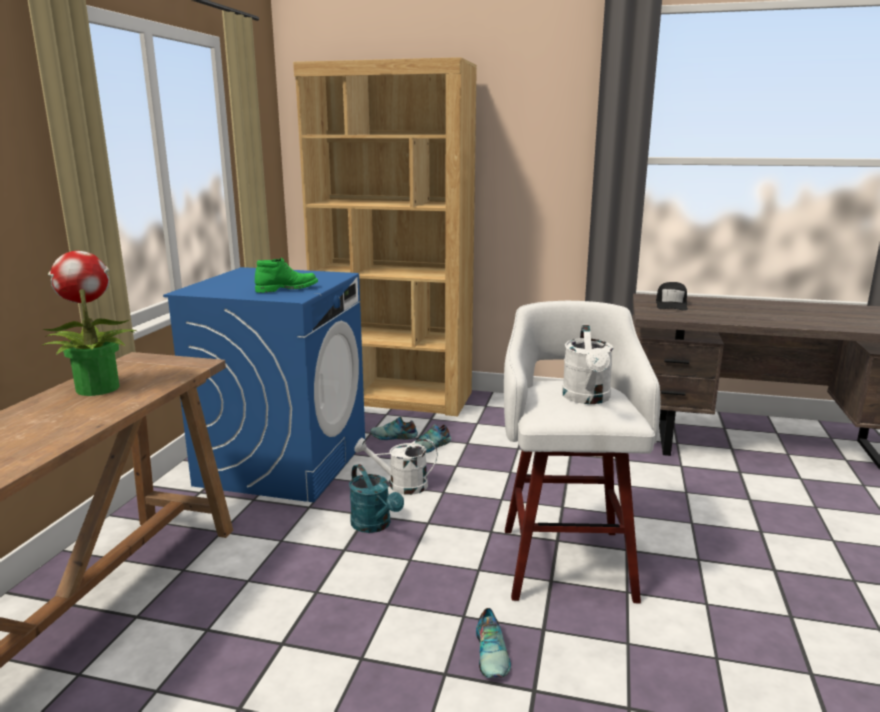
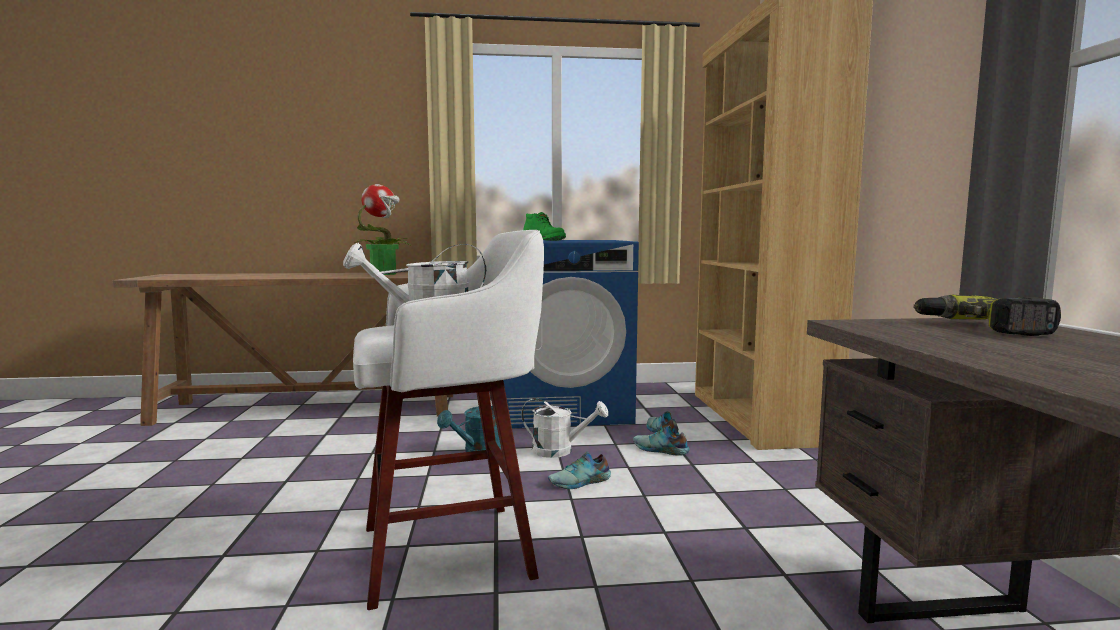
camera: 70 degrees right, 10 degrees down
white watering can [354,438,438,495] -> white watering can turned 120 degrees clockwise [521,398,608,458]
shoe [476,608,511,678] -> shoe moved to [548,452,611,489]
black cap [656,282,688,311] -> power drill [913,294,1061,336]

